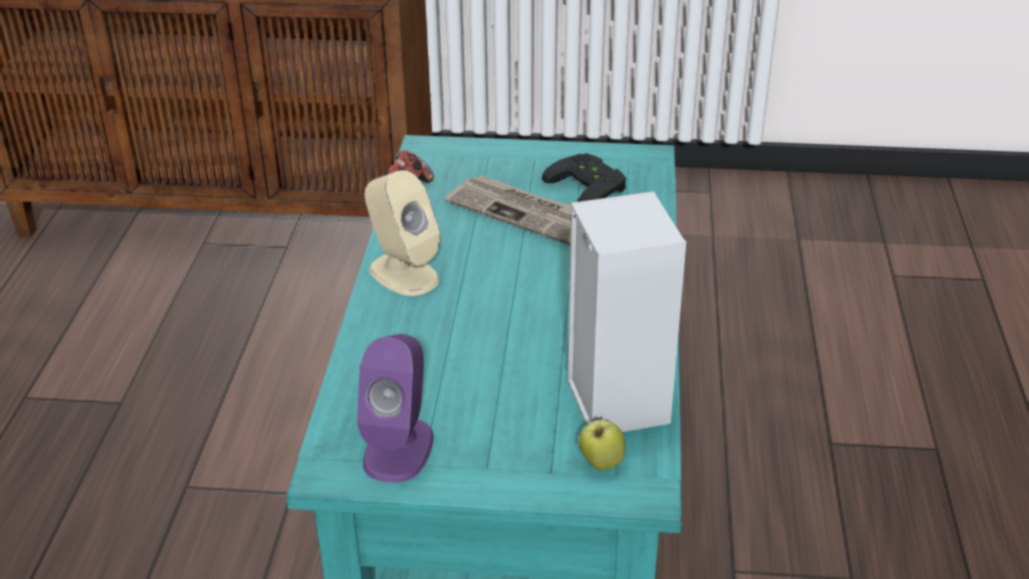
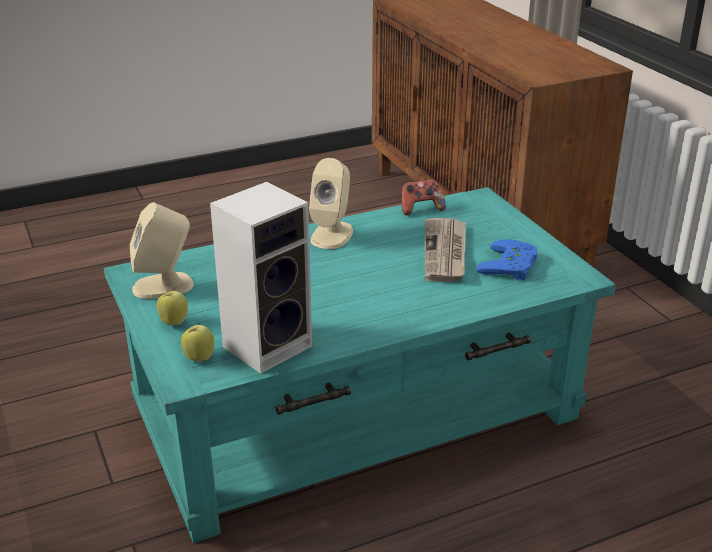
camera: 60 degrees right, 5 degrees down
purple speaker [357,334,434,483] -> beige speaker [130,202,194,299]
black game controller [542,153,626,202] -> blue game controller [477,239,537,280]
none -> apple [157,288,188,325]

